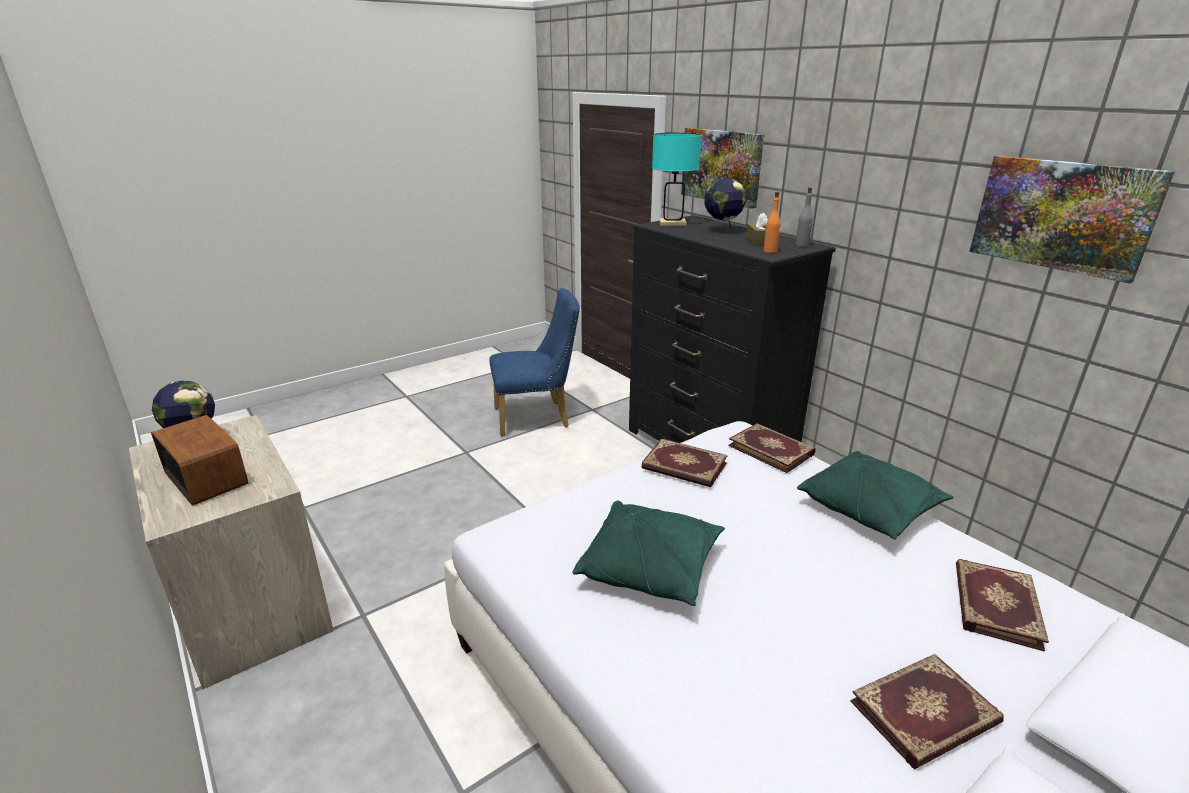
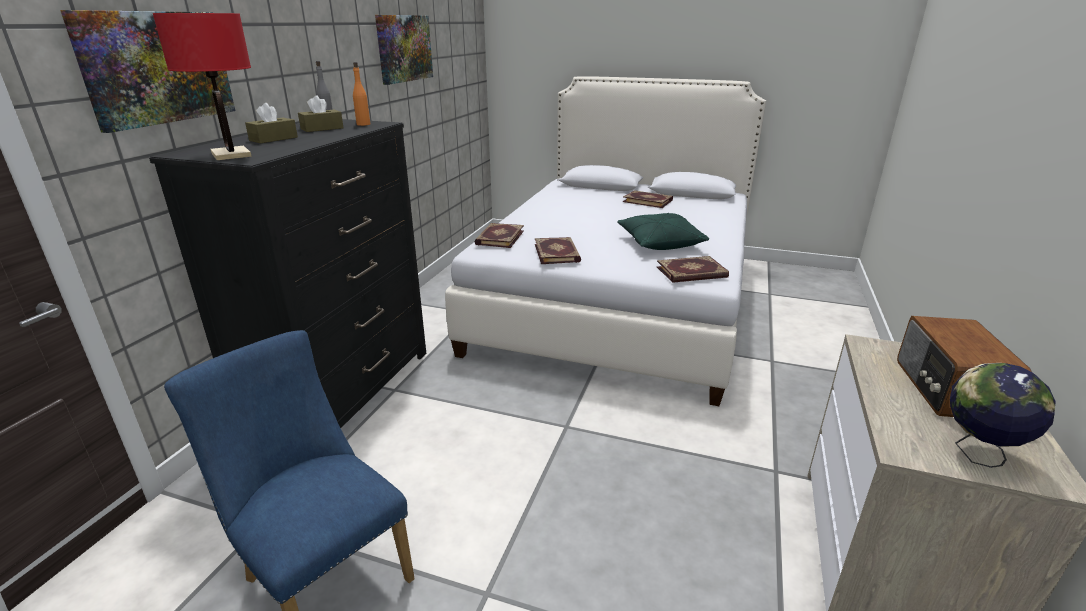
camera: 125 degrees left, 0 degrees up
turquoise table lamp [652,133,702,226] -> red table lamp [153,13,252,160]
globe [704,177,746,235] -> brown tissue box [245,103,298,143]
green pillow [797,451,954,539] -> none
book [956,559,1049,652] -> book moved to [657,256,729,283]

